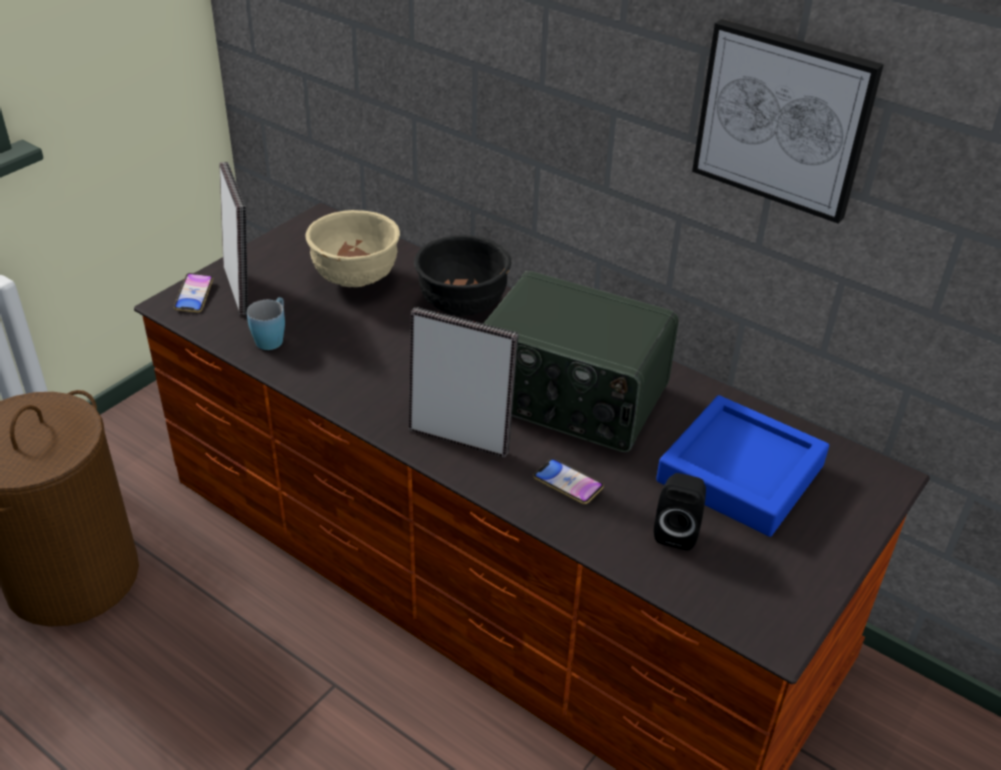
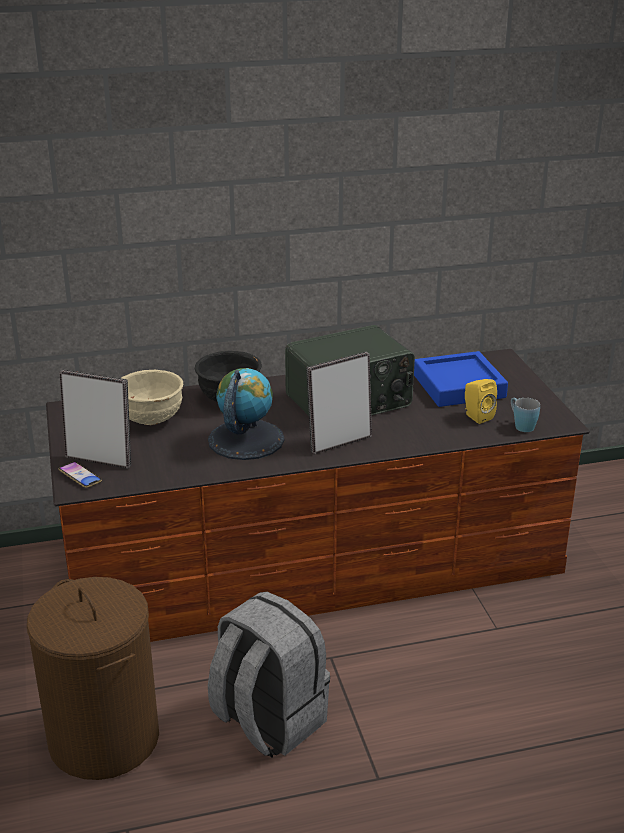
camera: 50 degrees left, 10 degrees down
blue mug [247,297,285,350] -> blue mug moved to [511,398,540,432]
phone [533,458,604,504] -> none
black speaker [654,473,706,550] -> yellow speaker [465,379,497,424]
picture [692,19,884,223] -> none
none -> globe [208,368,285,460]
none -> grey backpack [208,592,330,758]

